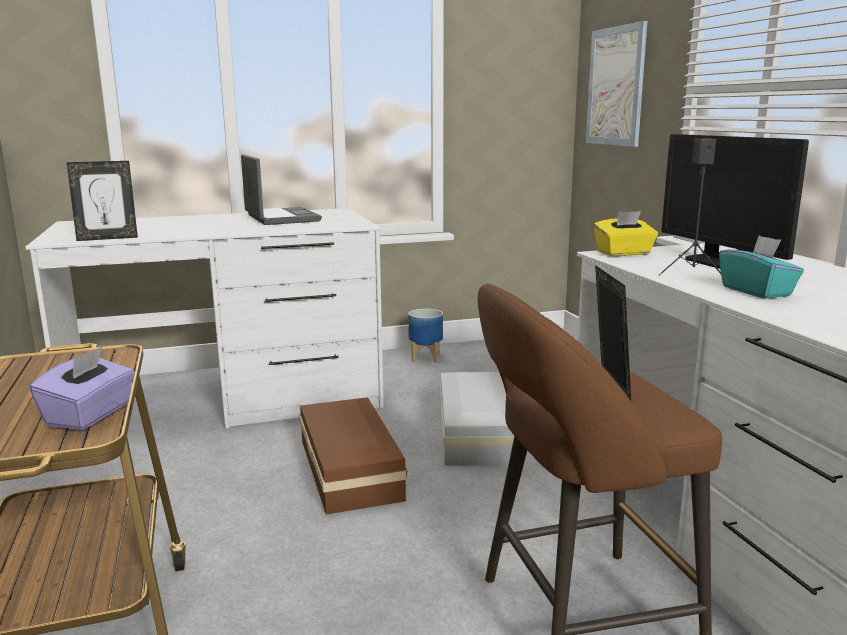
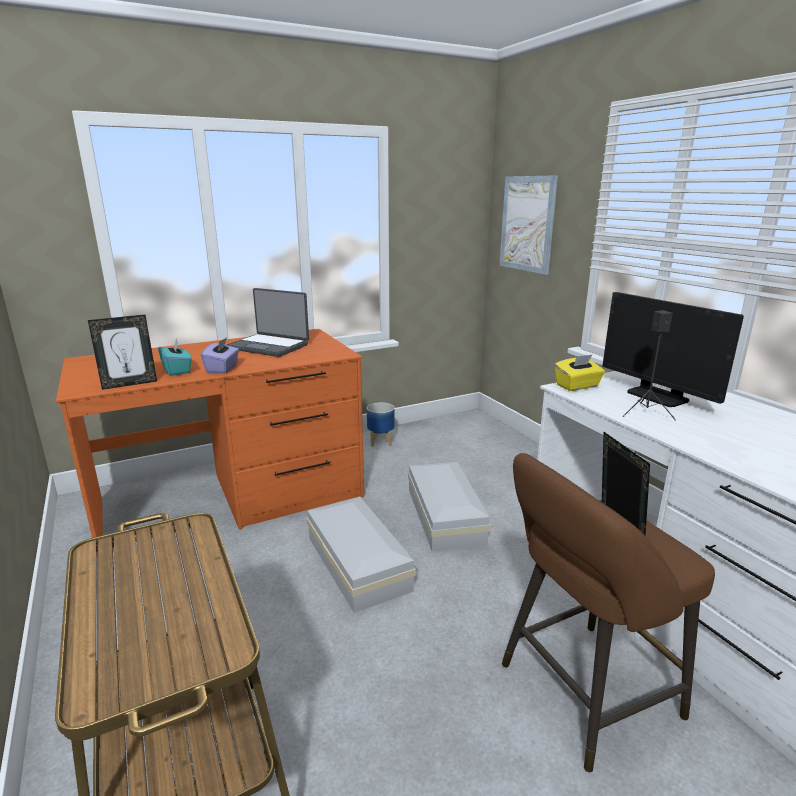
camera: 10 degrees left, 5 degrees up
white desk [25,208,384,444] -> orange desk [56,329,364,556]
purple tissue box [29,346,135,430] -> purple tissue box moved to [201,337,239,373]
laptop [241,154,322,225] -> laptop turned 150 degrees clockwise [226,288,309,357]
brown storage box [299,397,408,515] -> white storage box [307,497,416,613]
turquoise tissue box [719,235,804,299] -> turquoise tissue box moved to [158,339,192,376]

